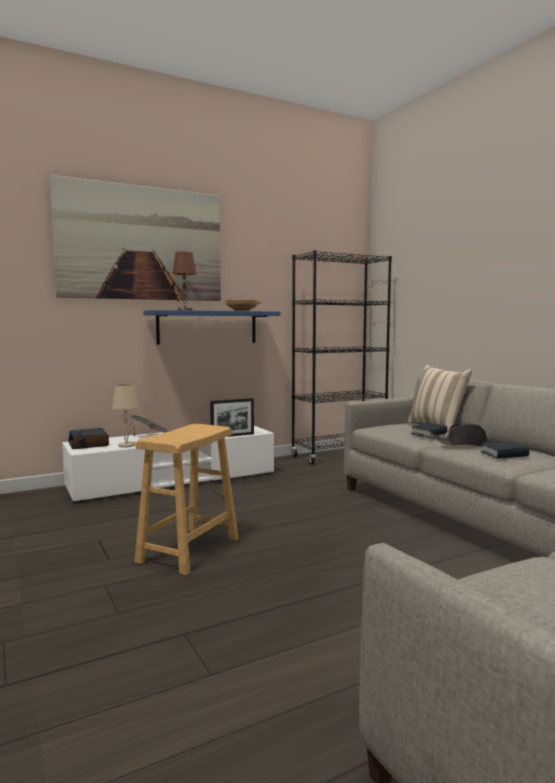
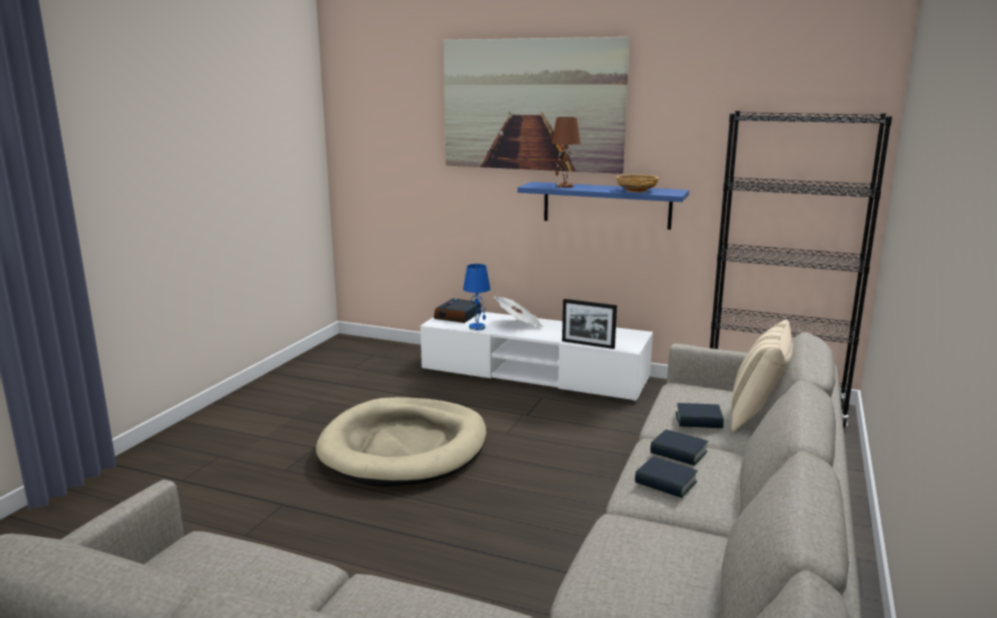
camera: 50 degrees right, 10 degrees up
beige table lamp [112,384,139,448] -> blue table lamp [463,264,490,330]
brown stool [134,424,239,575] -> beige dog bed [316,397,486,487]
black hat [431,423,504,447] -> book [650,430,708,466]

